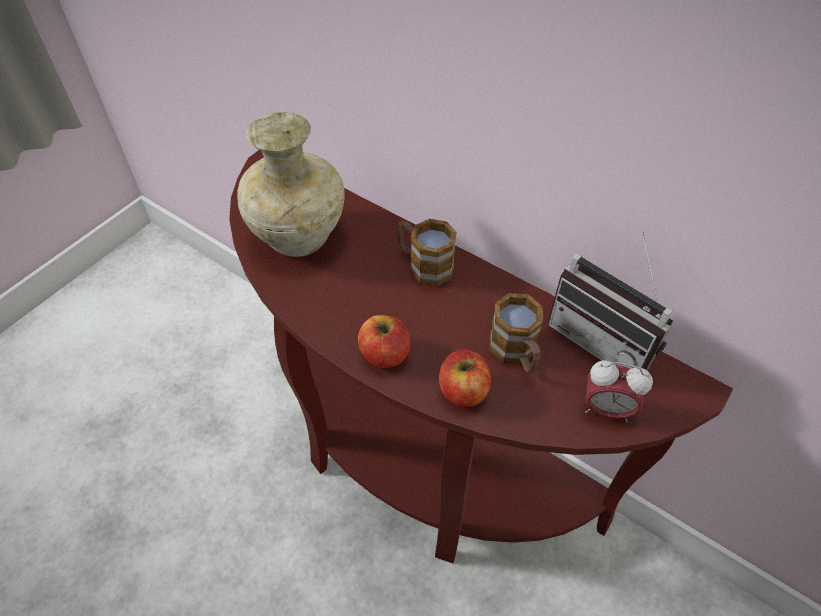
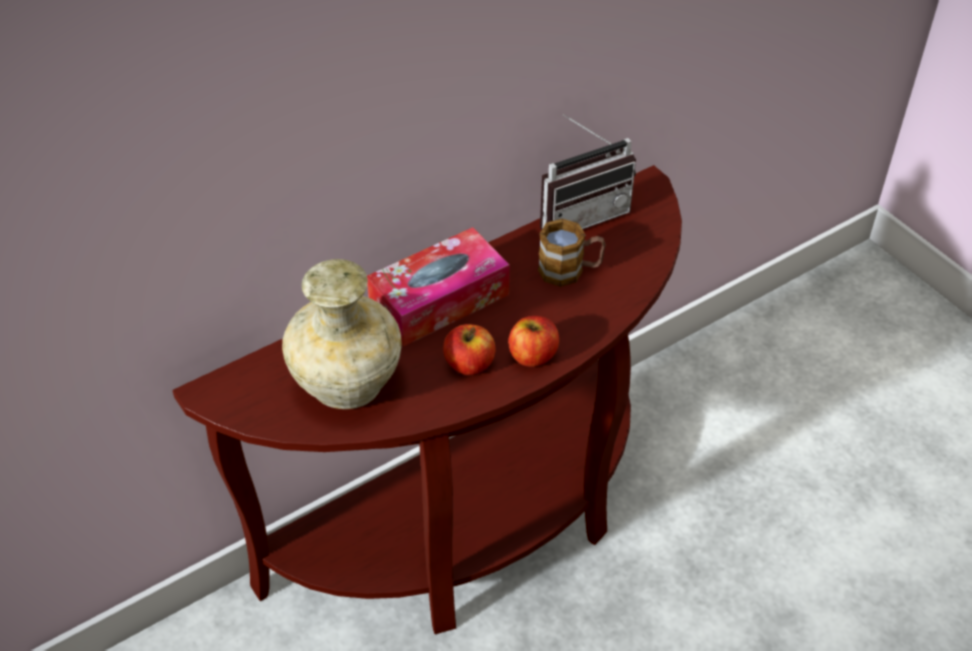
camera: 70 degrees left, 5 degrees down
mug [397,219,457,287] -> tissue box [367,227,510,346]
apple [439,350,491,407] -> apple moved to [443,324,495,375]
alarm clock [585,360,653,422] -> none

